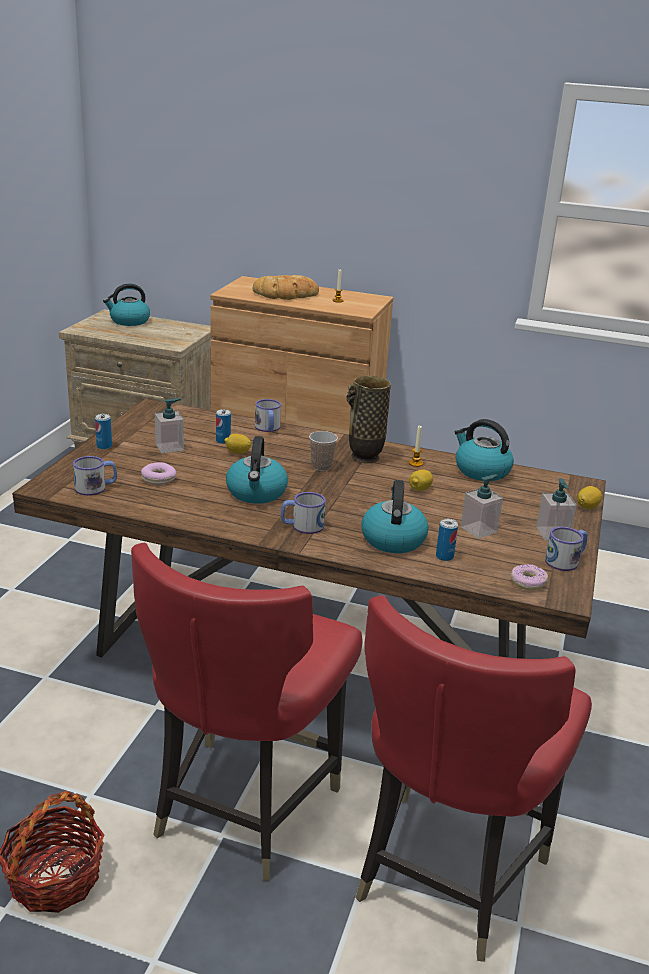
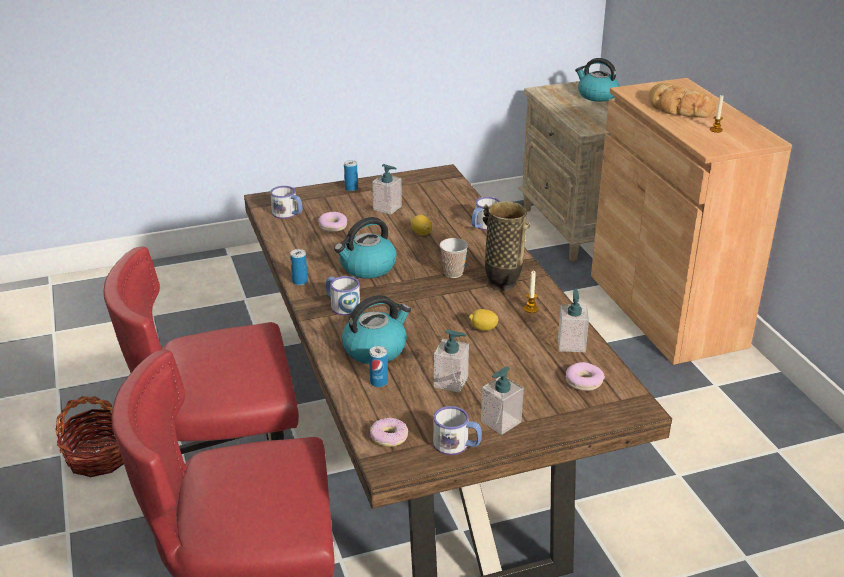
camera: 55 degrees right, 5 degrees up
can [216,409,231,444] -> can moved to [290,249,308,285]
kettle [455,419,514,481] -> soap dispenser [558,289,589,352]
lemon [577,486,602,509] -> none
none -> donut [566,362,605,391]

